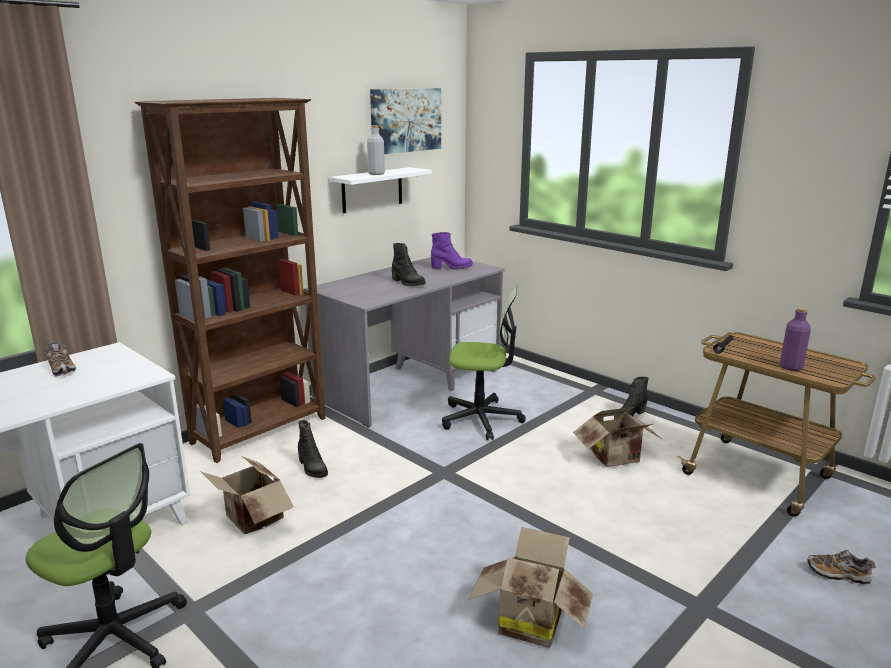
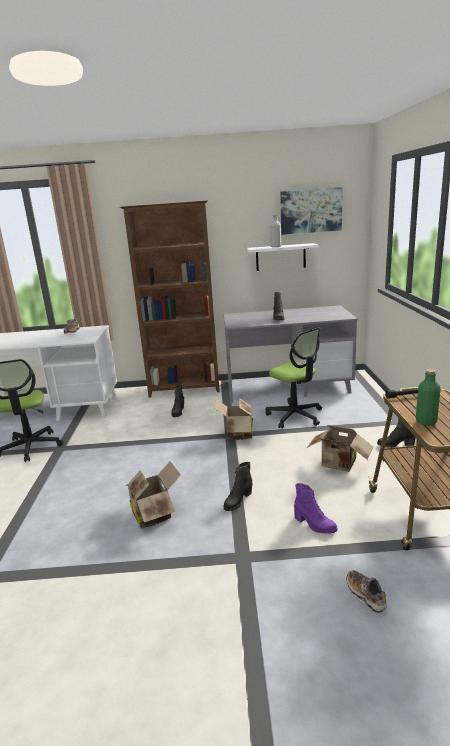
camera: 45 degrees right, 0 degrees up
cardboard box [200,456,294,534] -> cardboard box moved to [214,398,253,440]
purple boot [431,232,473,270] -> purple boot moved to [294,483,338,534]
purple bottle [780,307,811,371] -> green bottle [416,369,441,426]
none -> black boot [224,462,252,511]

